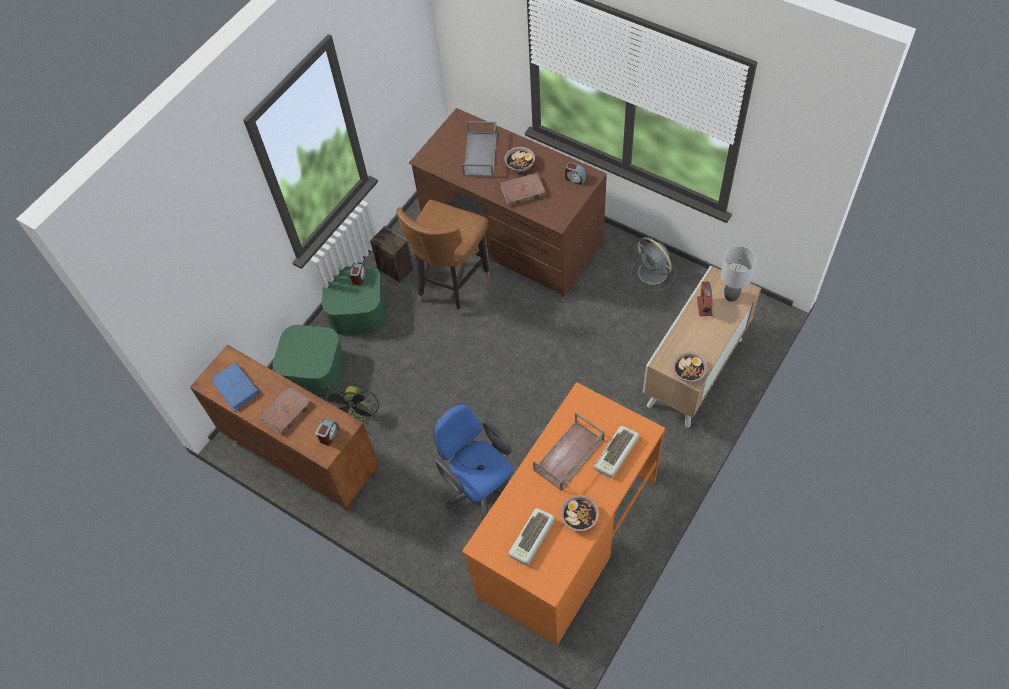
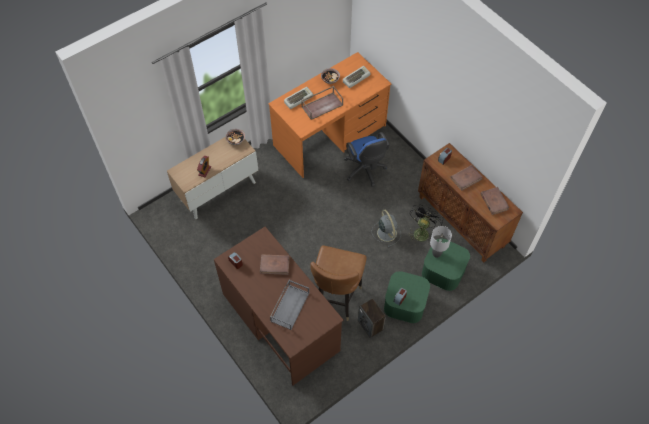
camera: 165 degrees left, 0 degrees up
blue book [210,363,260,412] -> brown book [480,187,509,215]
brown chair [396,200,490,316] -> brown chair turned 150 degrees clockwise [310,245,367,321]
bowl [504,147,535,172] -> none
grey fan [631,237,676,291] -> grey fan moved to [372,210,401,247]
grey table lamp [721,246,756,302] -> grey table lamp moved to [430,226,452,258]

